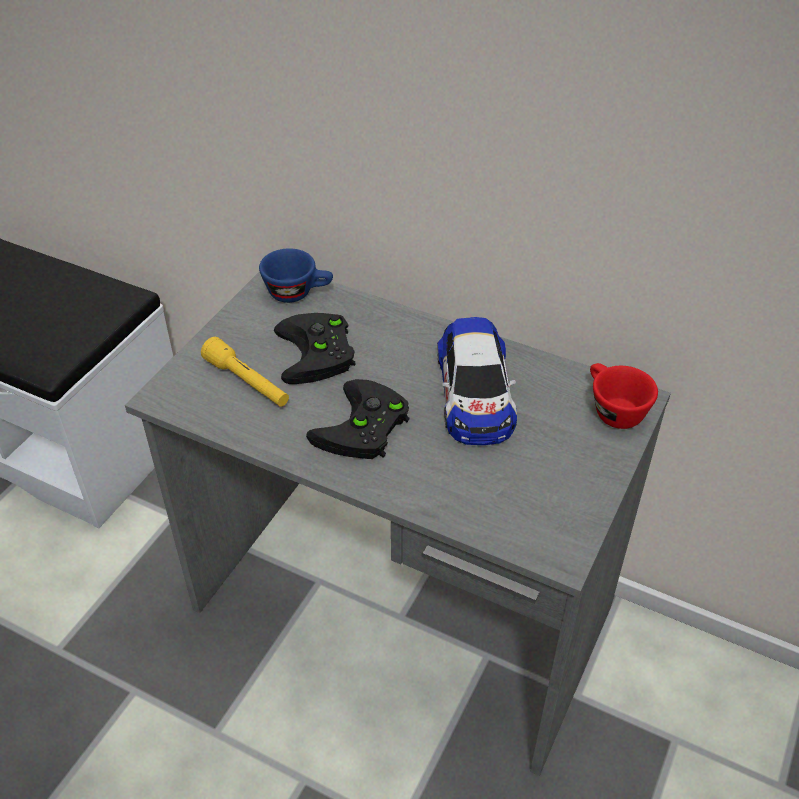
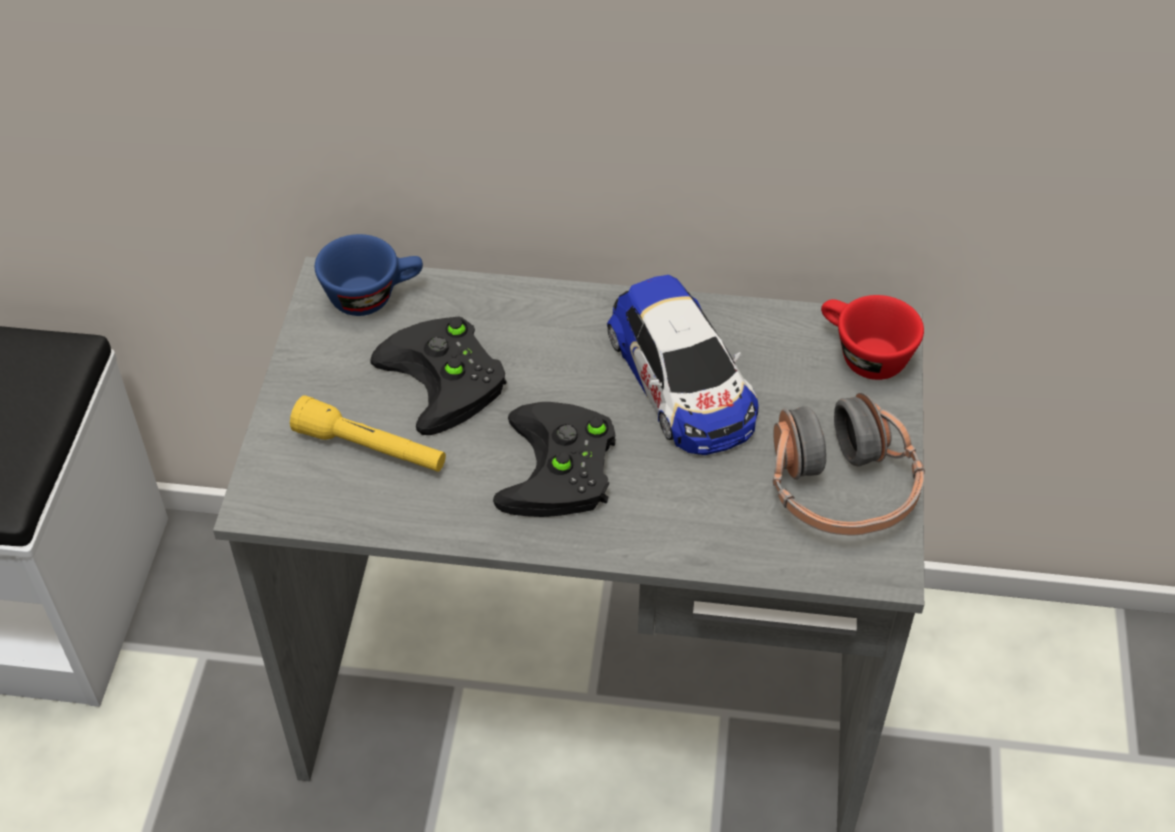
camera: 20 degrees left, 5 degrees up
none -> headphones [773,393,925,535]

